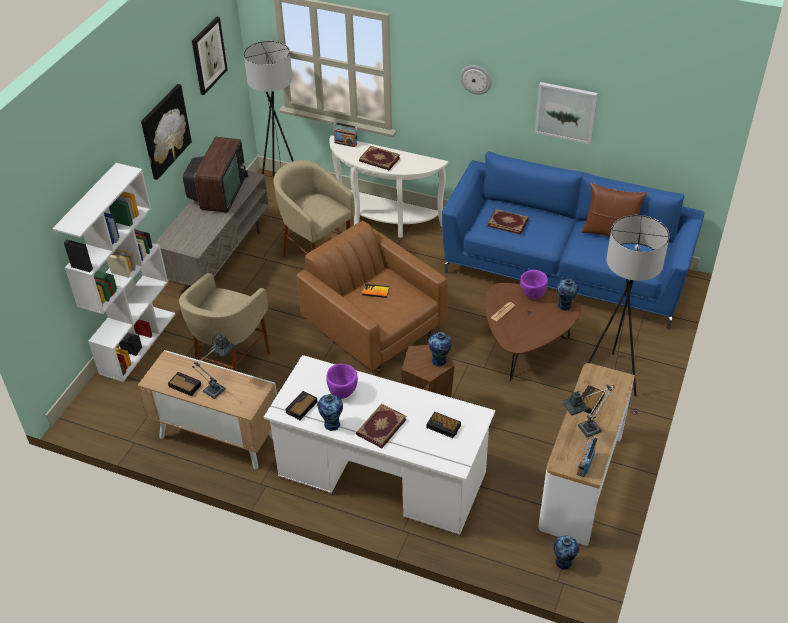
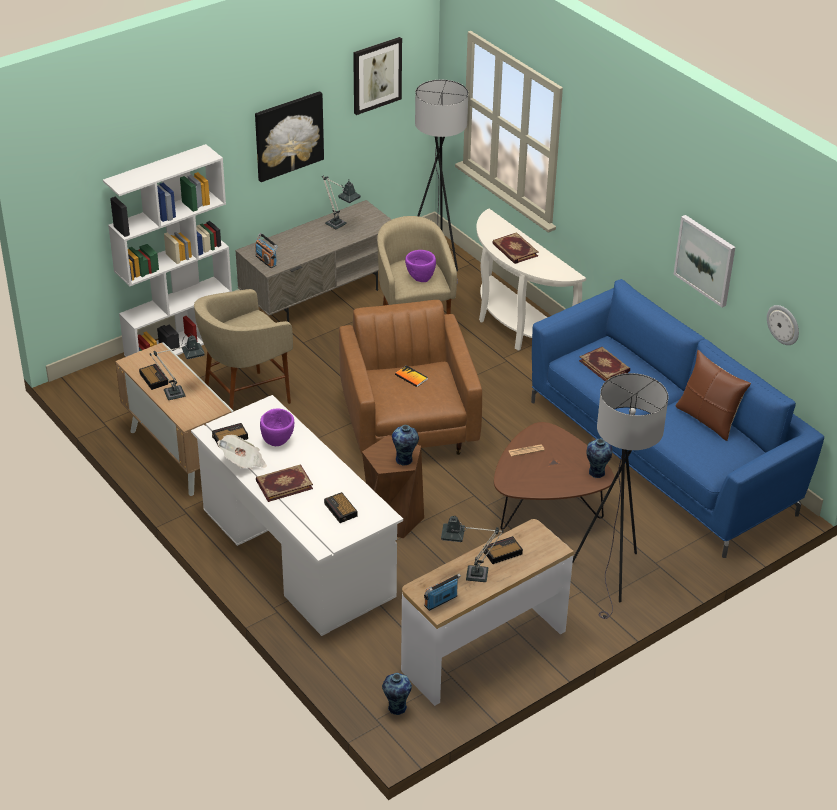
camera: 30 degrees right, 5 degrees down
television [183,137,249,213] -> table lamp [322,176,361,229]
vase [317,394,343,431] -> newspaper [217,435,267,469]
radio [333,123,358,147] -> radio moved to [255,233,278,268]
wall clock [460,65,492,95] -> wall clock moved to [767,305,799,345]
purple bowl [520,270,548,299] -> purple bowl moved to [405,250,436,282]

